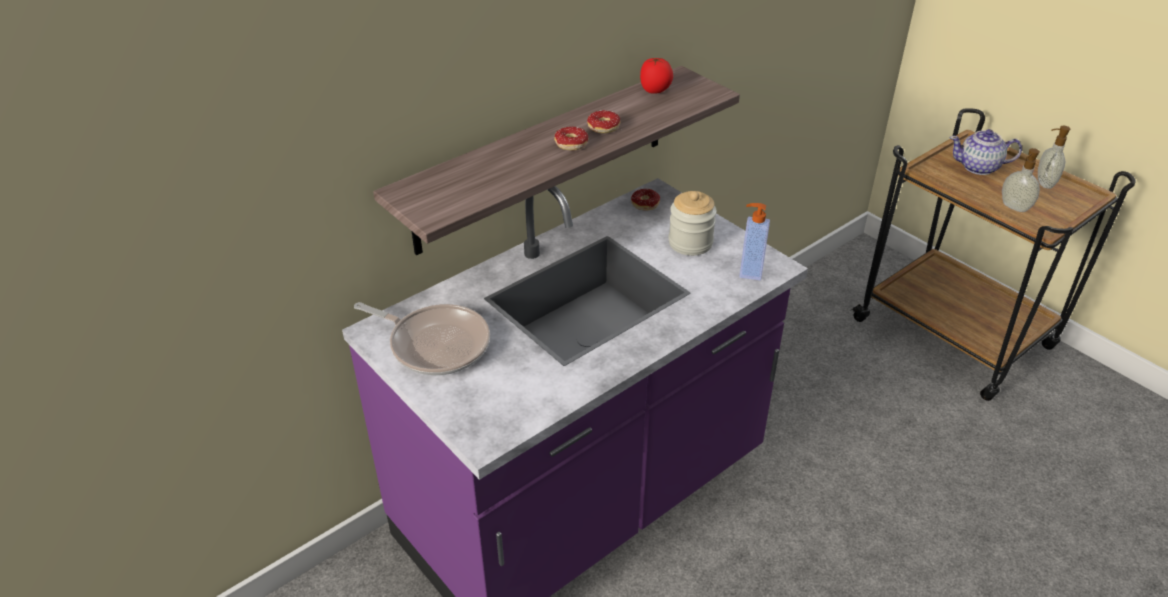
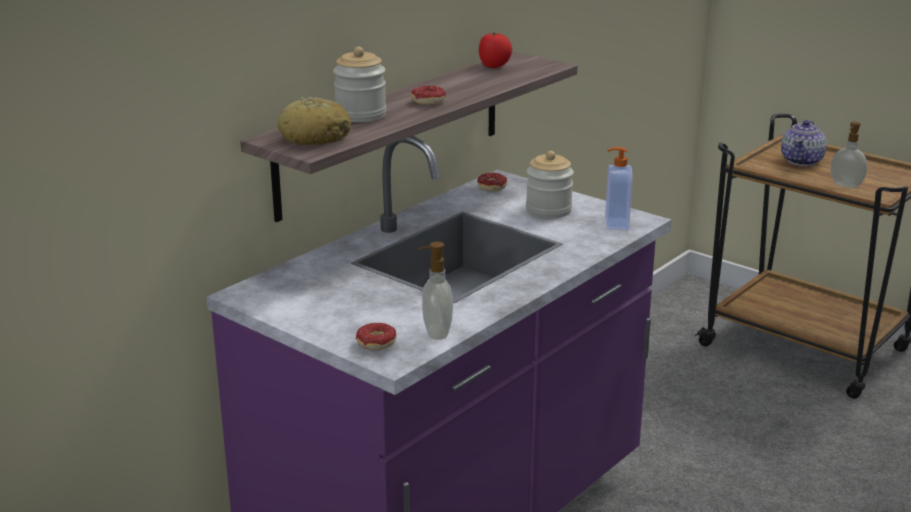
camera: 10 degrees left, 15 degrees down
frying pan [354,302,490,375] -> none
donut [587,110,620,133] -> donut moved to [356,323,397,350]
teapot [950,129,1022,175] -> teapot turned 60 degrees counterclockwise [781,120,827,166]
soap dispenser [1038,126,1070,189] -> soap dispenser moved to [418,242,453,340]
none -> bread [278,97,351,145]
none -> jar [333,47,386,122]

